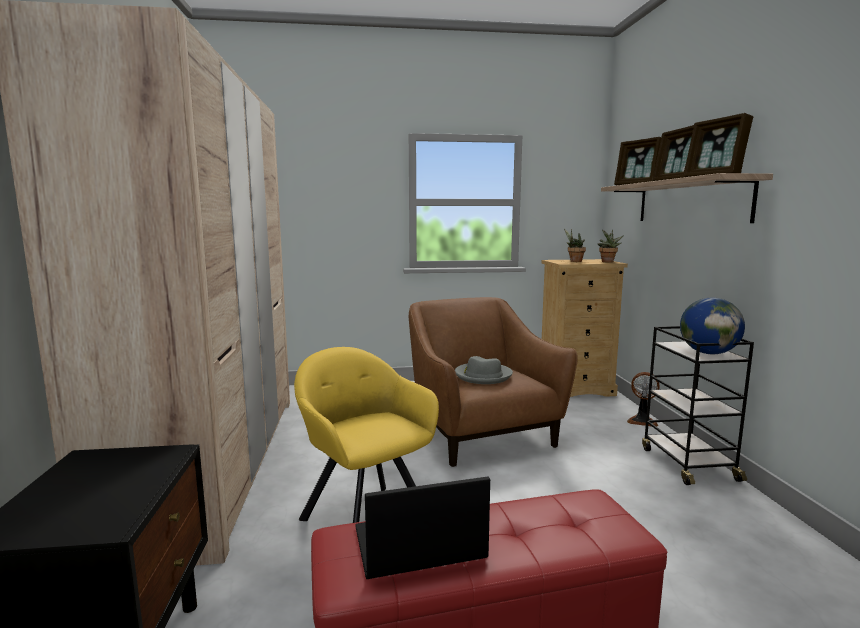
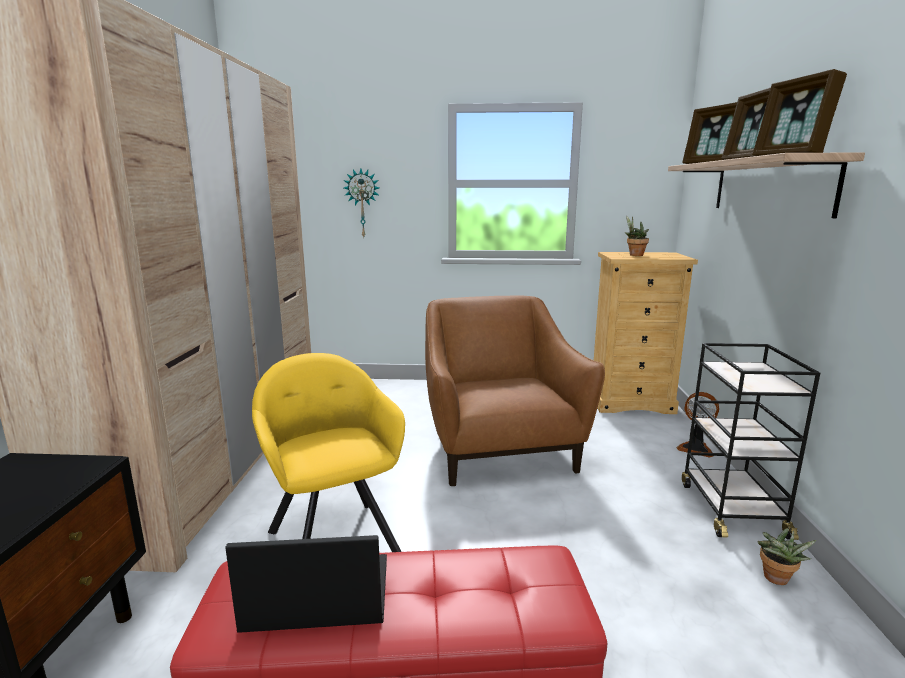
camera: 10 degrees right, 5 degrees up
grey hat [455,356,513,384] -> none
potted plant [598,229,624,262] -> potted plant moved to [758,528,816,585]
globe [680,298,745,354] -> none
none -> wall clock [344,169,380,237]

